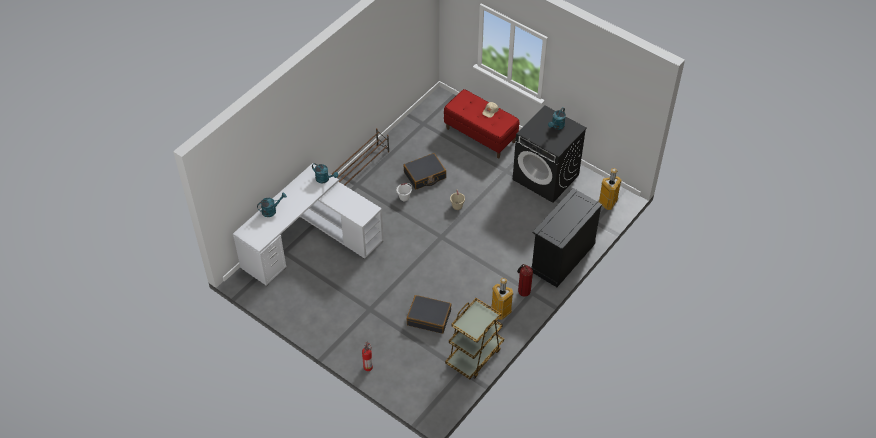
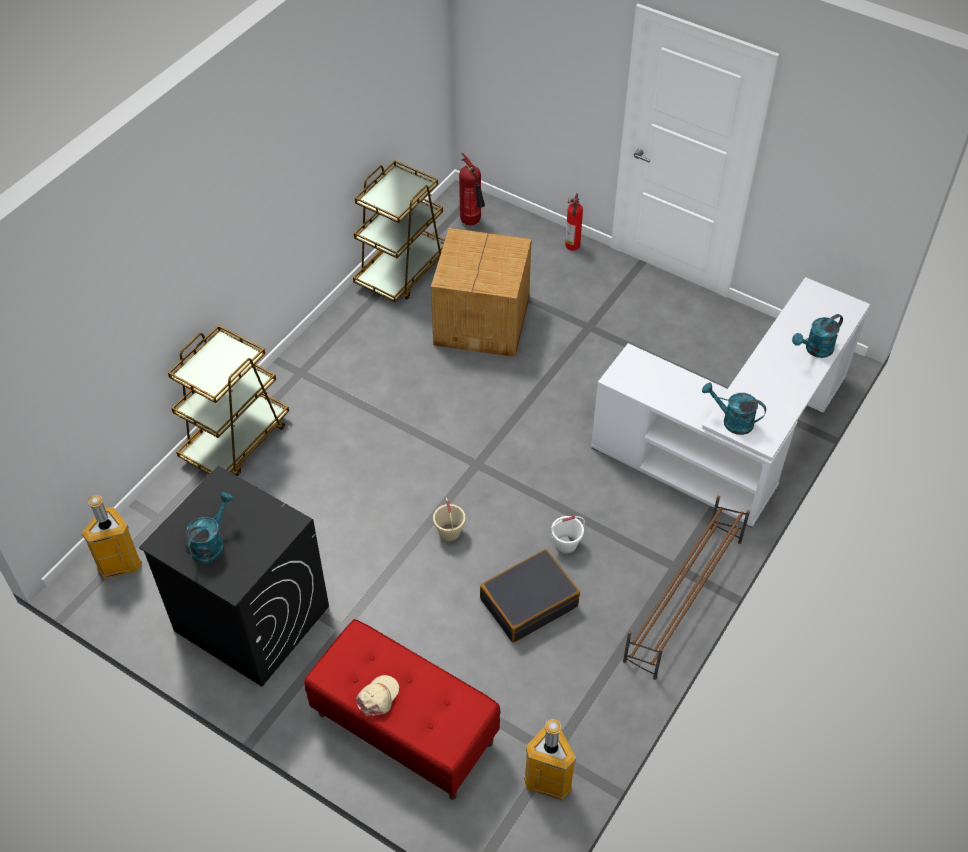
camera: 175 degrees right, 0 degrees up
black suitcase [407,295,451,334] -> cardboard box [431,228,532,357]
trash can [491,278,513,320] -> trash can moved to [524,719,576,801]
fire extinguisher [517,264,533,297] -> fire extinguisher moved to [459,153,485,225]
black cabinet [531,188,602,287] -> brown cart [168,325,289,476]

